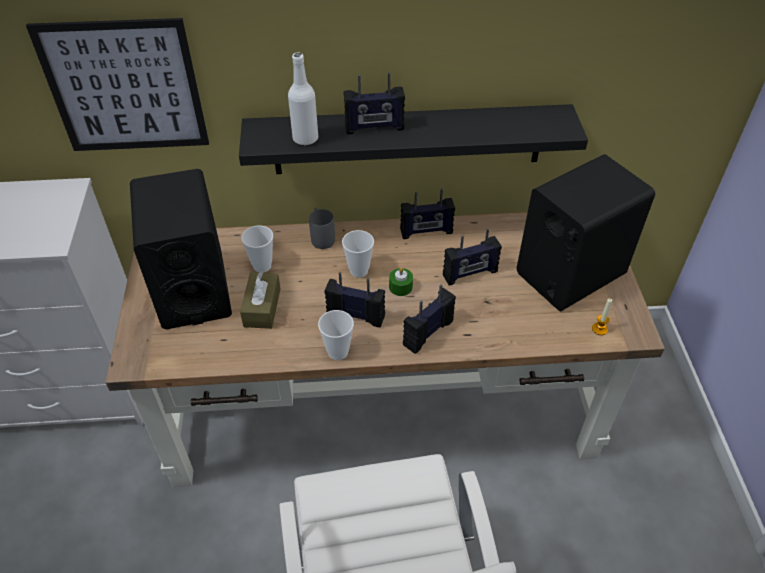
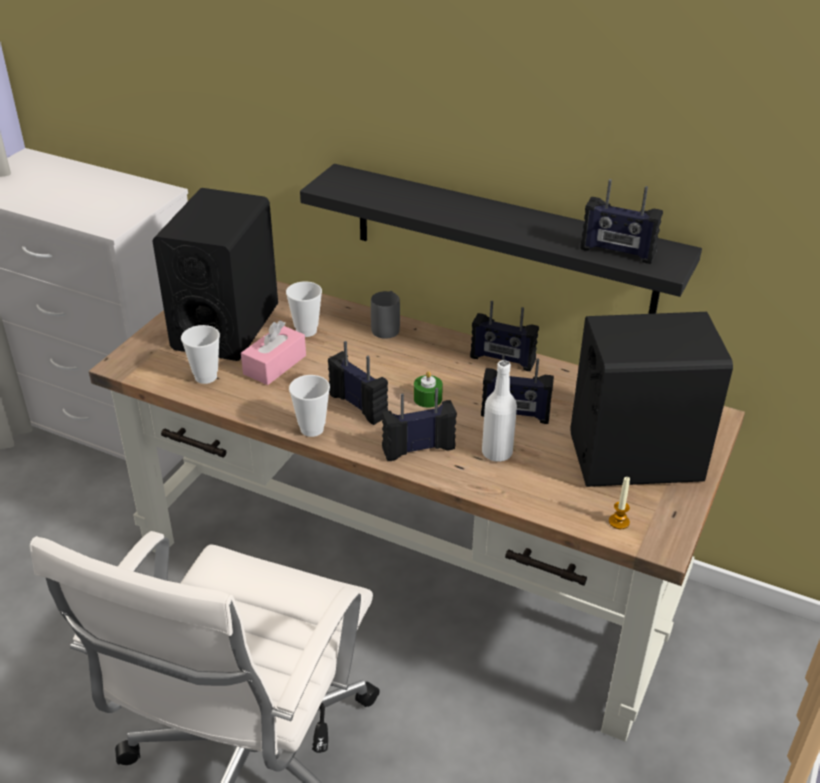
camera: 30 degrees right, 10 degrees down
picture [26,18,209,151] -> none
brown tissue box [240,271,281,329] -> pink tissue box [241,320,306,385]
white bottle [288,52,318,145] -> white bottle moved to [482,360,517,462]
cup [342,230,374,278] -> cup moved to [181,325,220,384]
radio [344,72,405,134] -> radio moved to [580,179,663,264]

